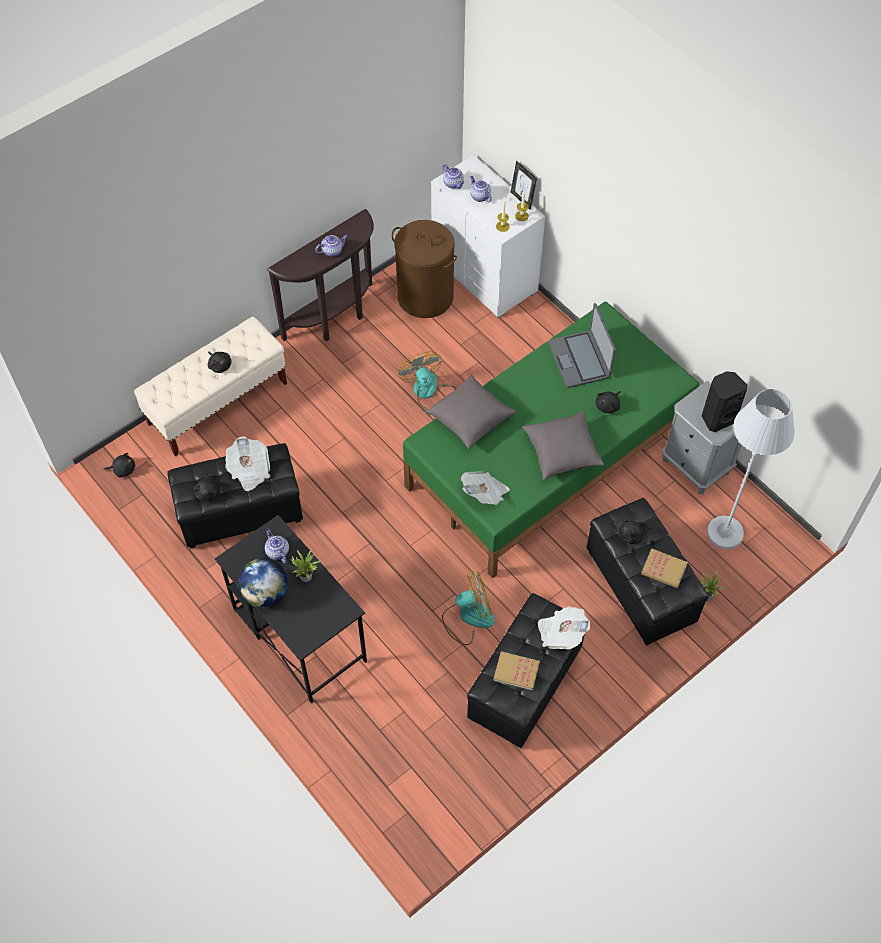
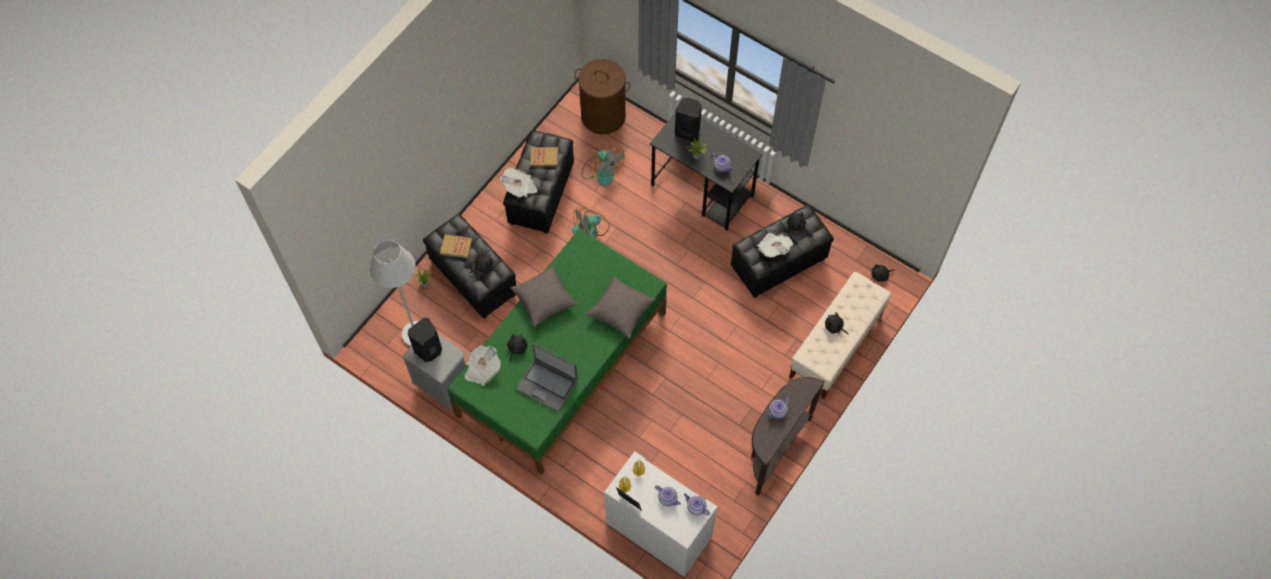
camera: 165 degrees right, 5 degrees up
globe [238,558,288,608] -> none
brown laundry basket [392,220,457,318] -> brown laundry basket moved to [574,59,630,134]
fan [399,351,456,410] -> fan moved to [581,146,625,186]
newspaper [461,472,510,505] -> newspaper moved to [464,345,501,386]
laptop [548,303,616,388] -> laptop turned 150 degrees clockwise [516,343,578,412]
none -> black speaker [675,98,702,142]

